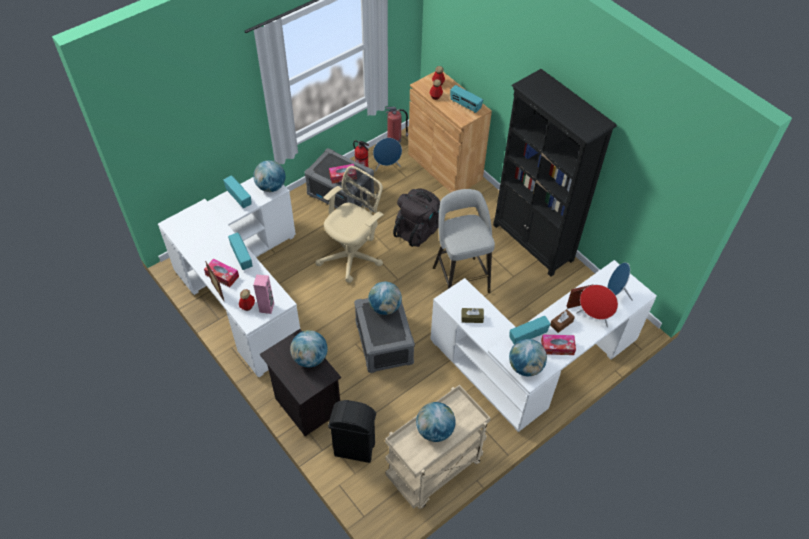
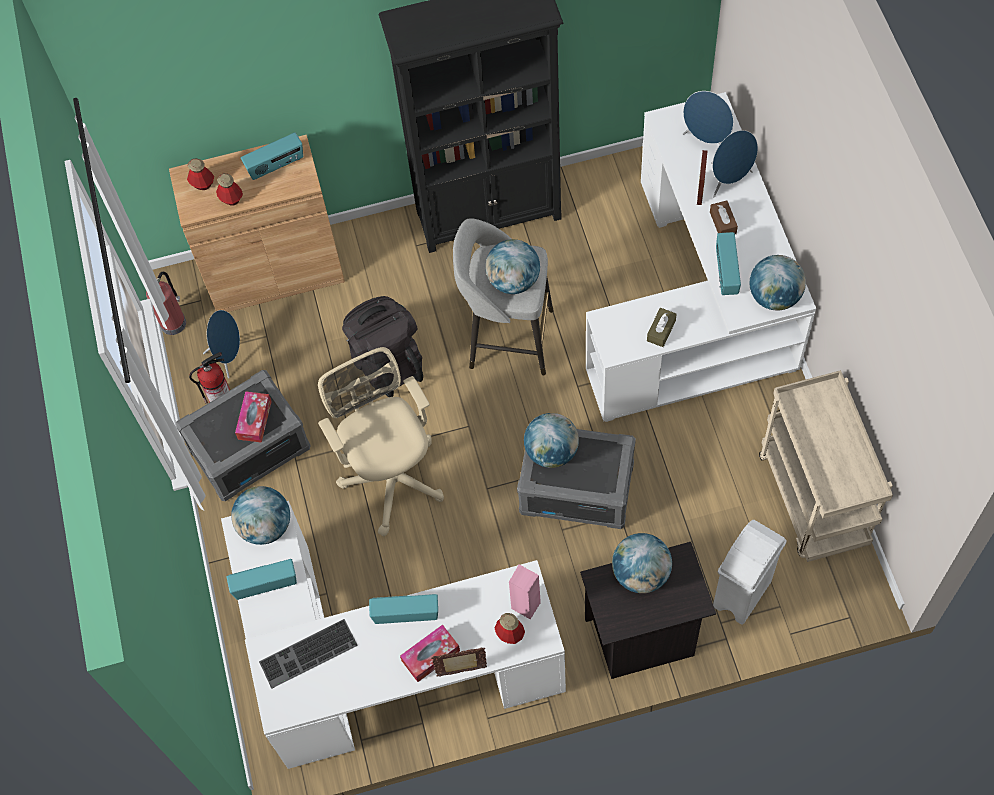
camera: 60 degrees left, 10 degrees up
black trash can [328,400,376,463] -> white trash can [713,520,786,625]
globe [416,402,455,442] -> globe moved to [485,239,540,294]
tissue box [541,335,576,355] -> none
red speaker [576,285,618,328] -> blue speaker [711,130,758,198]
none -> keyboard [259,619,358,689]

